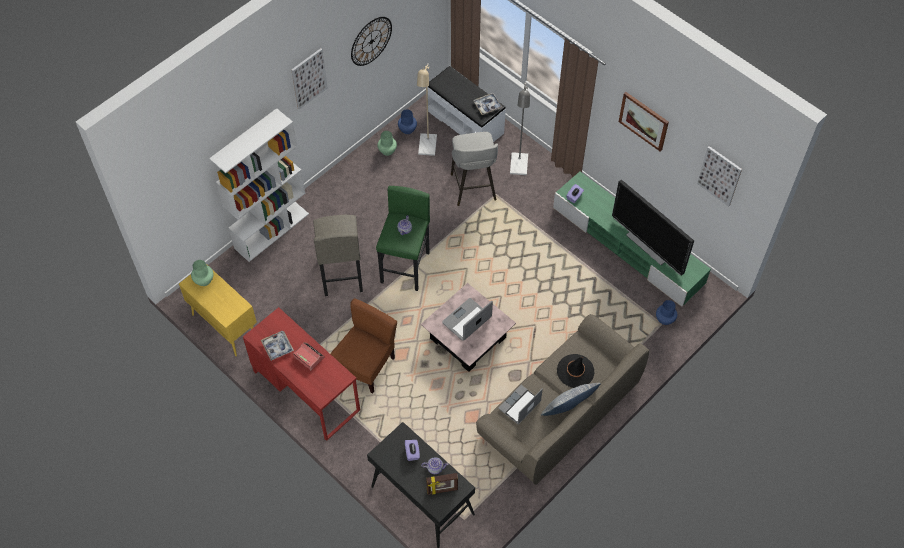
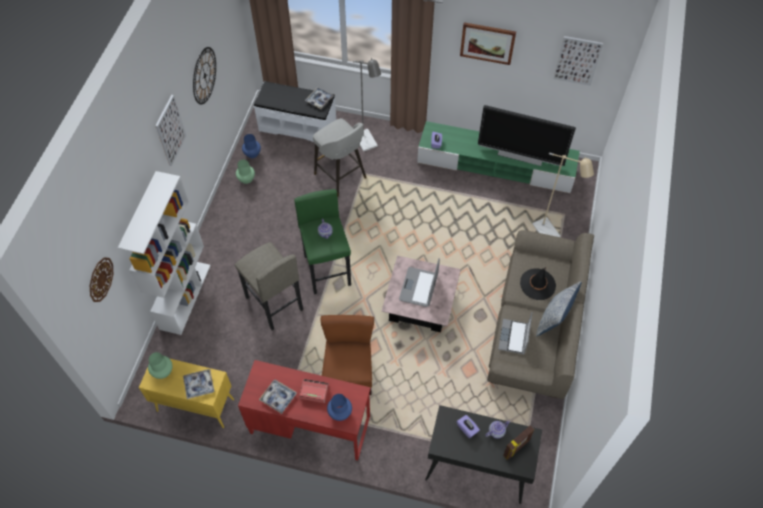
camera: 30 degrees left, 0 degrees up
beige floor lamp [417,63,437,156] -> beige floor lamp moved to [532,153,594,237]
blue vase [656,300,677,325] -> blue vase moved to [327,394,352,421]
none -> wall clock [90,257,113,302]
none -> tray [183,369,214,399]

